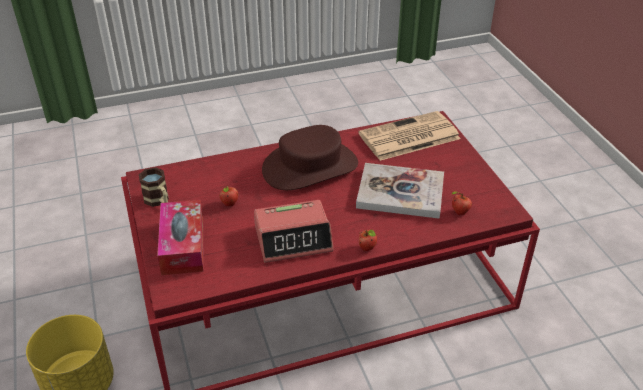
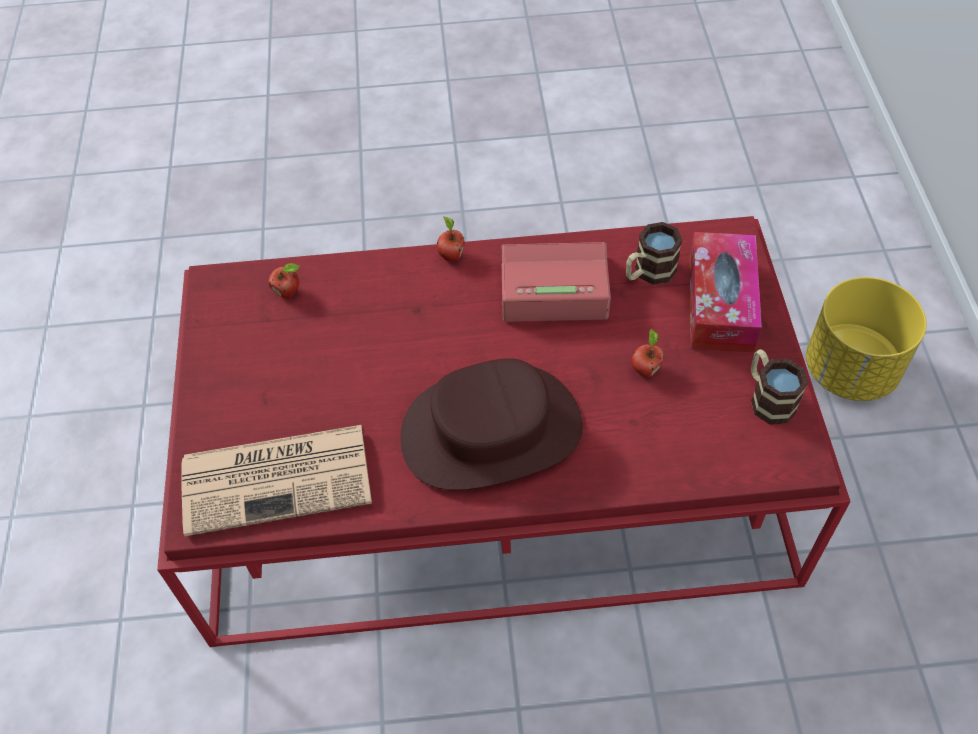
camera: 165 degrees left, 15 degrees up
book [356,163,444,219] -> none
none -> mug [626,222,683,285]

